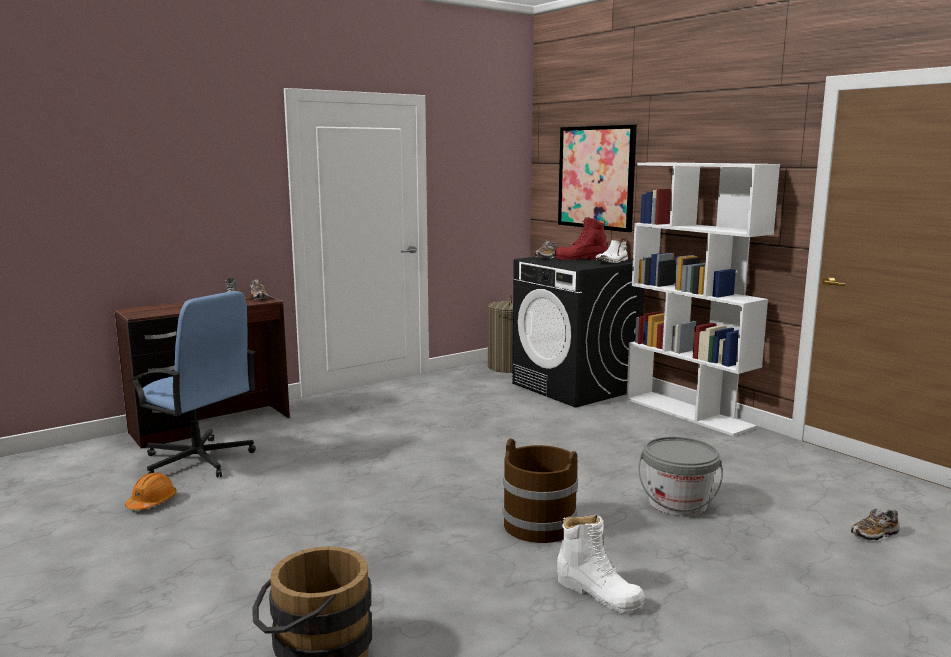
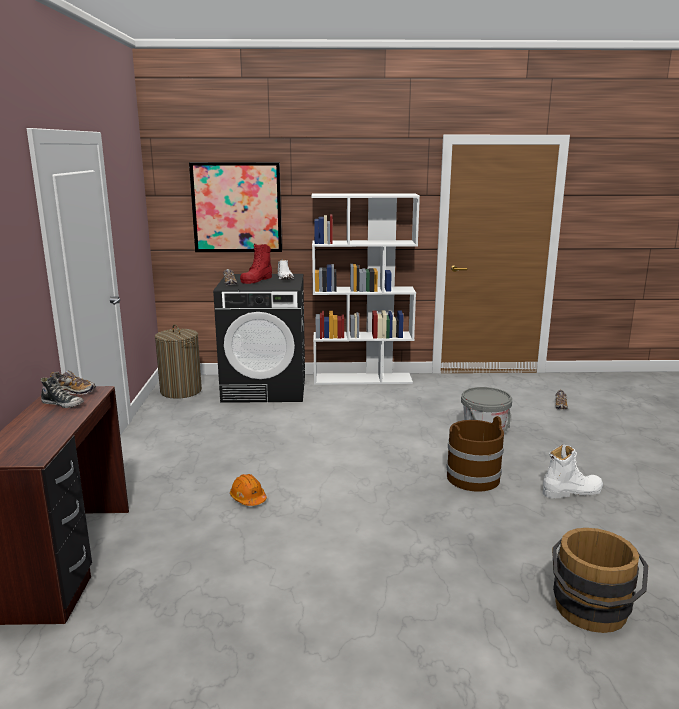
camera: 55 degrees left, 5 degrees up
orange hard hat [125,473,177,510] -> orange hard hat moved to [230,474,267,506]
blue office chair [129,291,256,477] -> none

